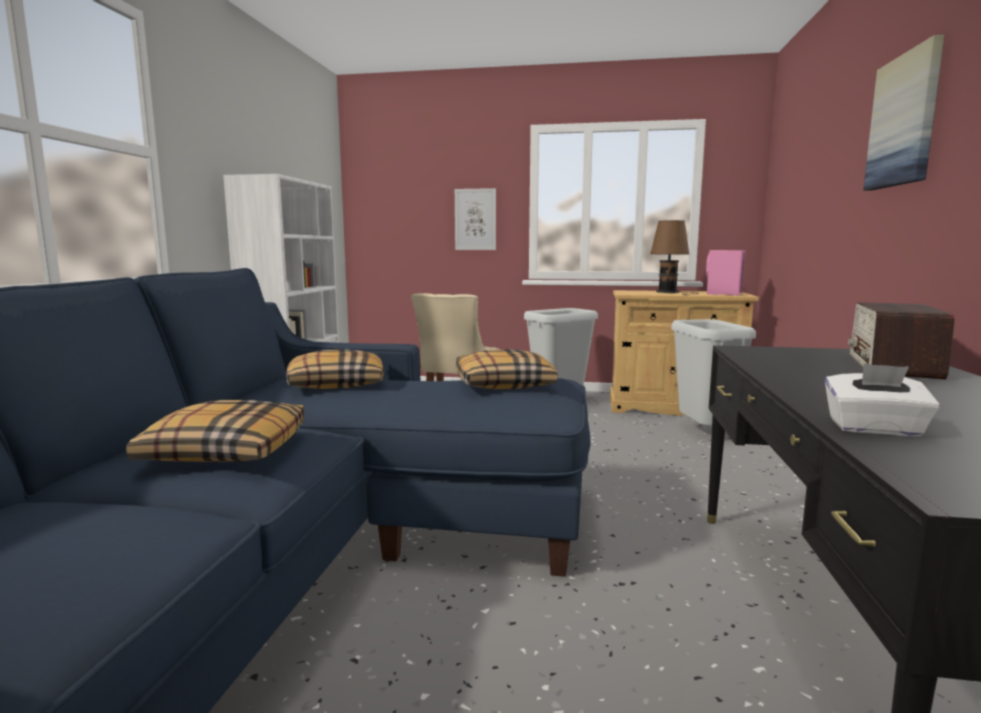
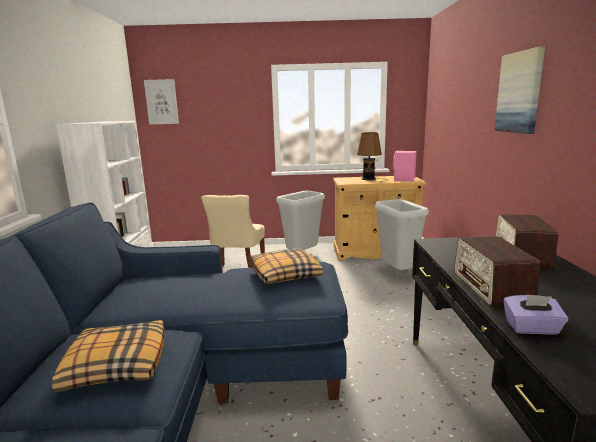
camera: 10 degrees left, 5 degrees up
pillow [286,349,384,389] -> none
picture [455,188,496,250] -> picture moved to [144,79,179,125]
white tissue box [825,363,940,437] -> purple tissue box [503,295,568,335]
none -> radio [454,236,540,306]

